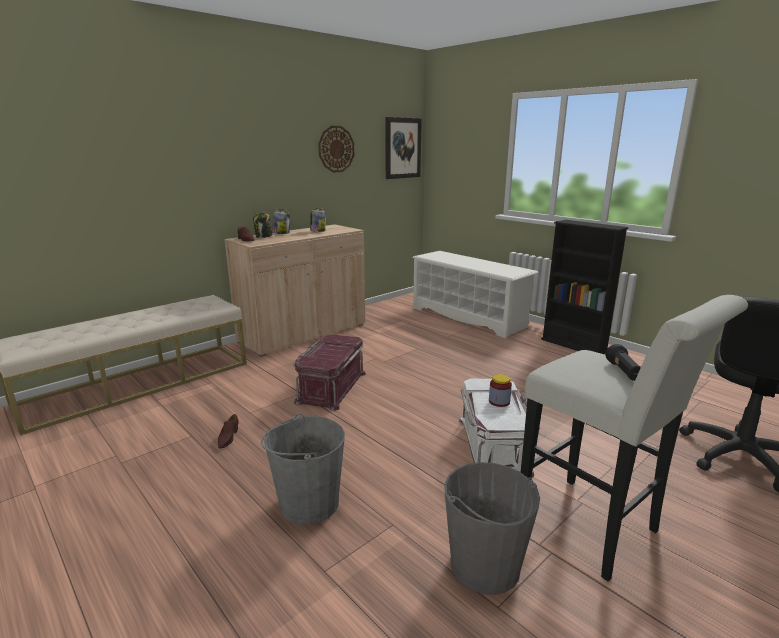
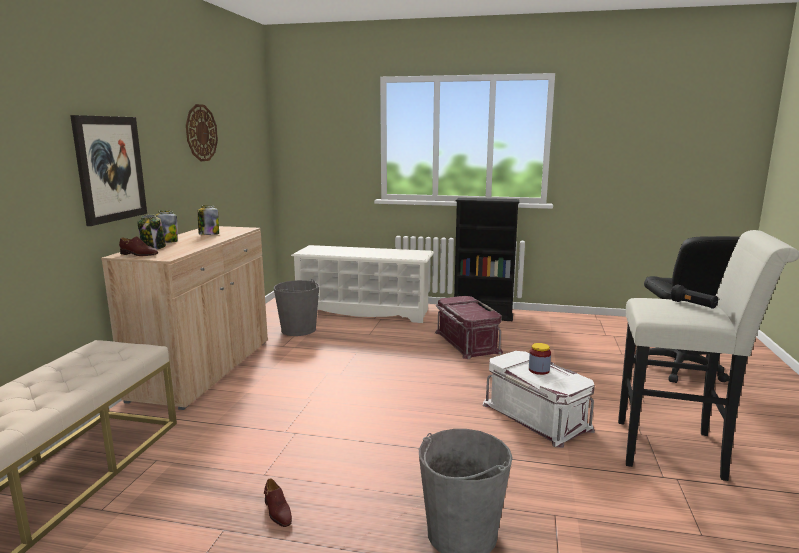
camera: 35 degrees left, 5 degrees down
red storage box [293,334,366,411] -> red storage box moved to [435,296,503,359]
picture [385,117,422,179] -> picture moved to [70,115,147,226]
grey bucket [444,462,540,595] -> grey bucket moved to [274,279,319,336]

